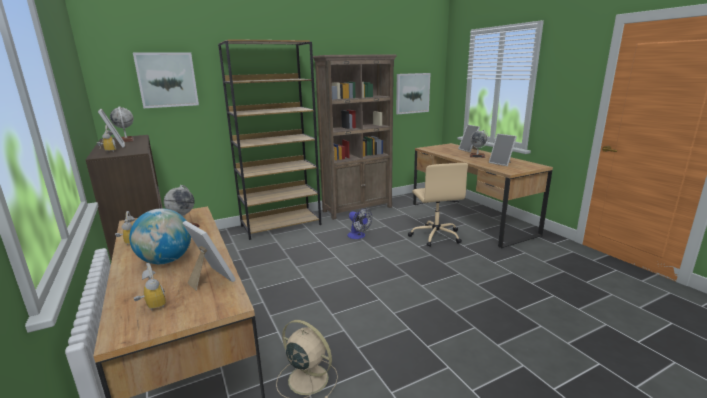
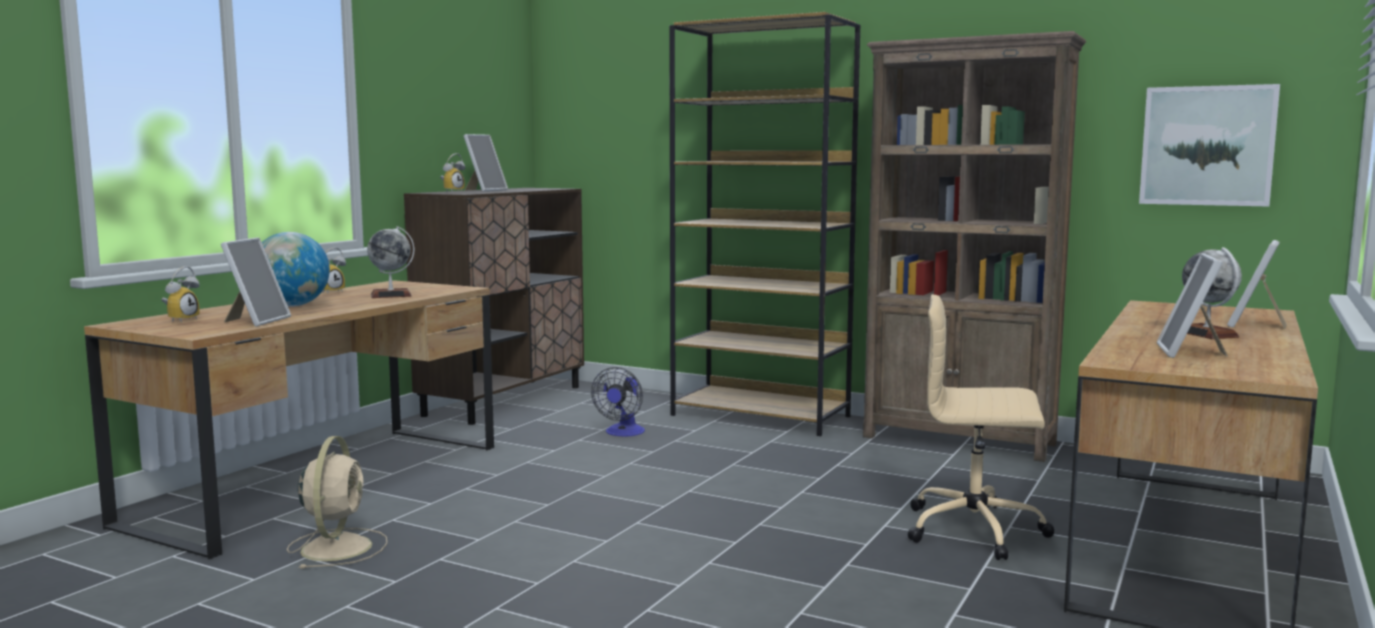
camera: 55 degrees right, 10 degrees down
globe [110,106,134,142] -> none
picture [133,52,199,108] -> none
fan [347,208,372,239] -> fan moved to [591,367,645,437]
beige office chair [408,163,468,247] -> beige office chair turned 60 degrees clockwise [908,294,1055,560]

